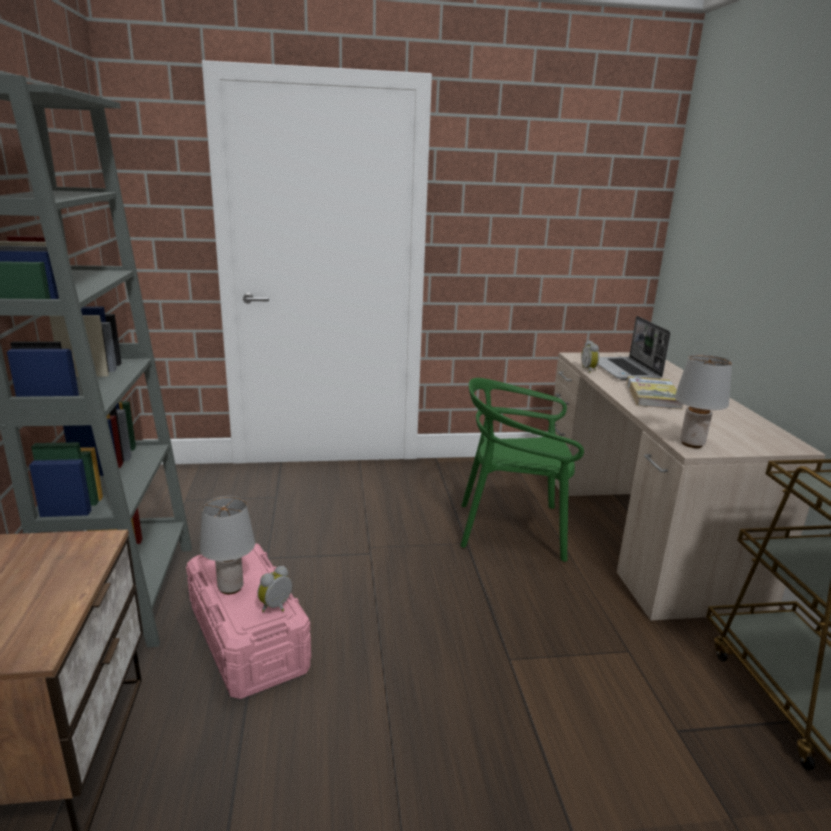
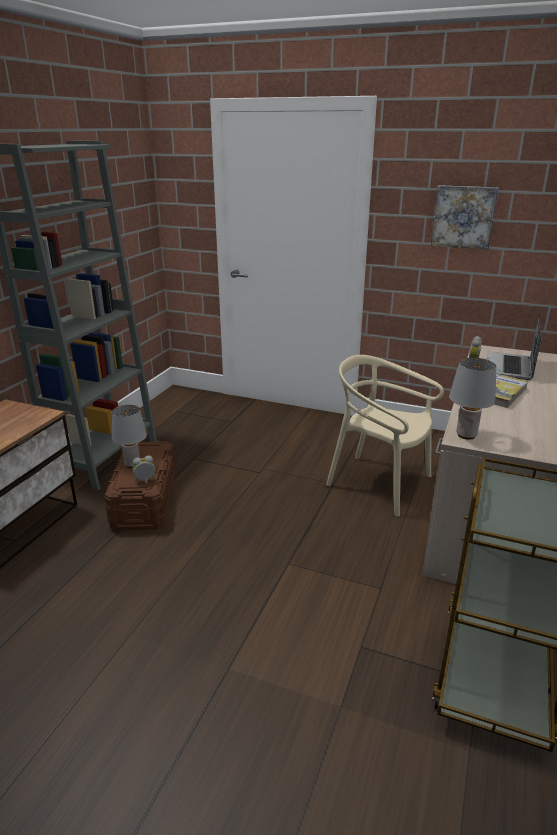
camera: 30 degrees right, 5 degrees up
pink storage box [186,543,311,699] -> brown storage box [104,440,175,530]
green chair [460,378,584,562] -> beige chair [326,355,444,517]
none -> picture [431,185,499,249]

